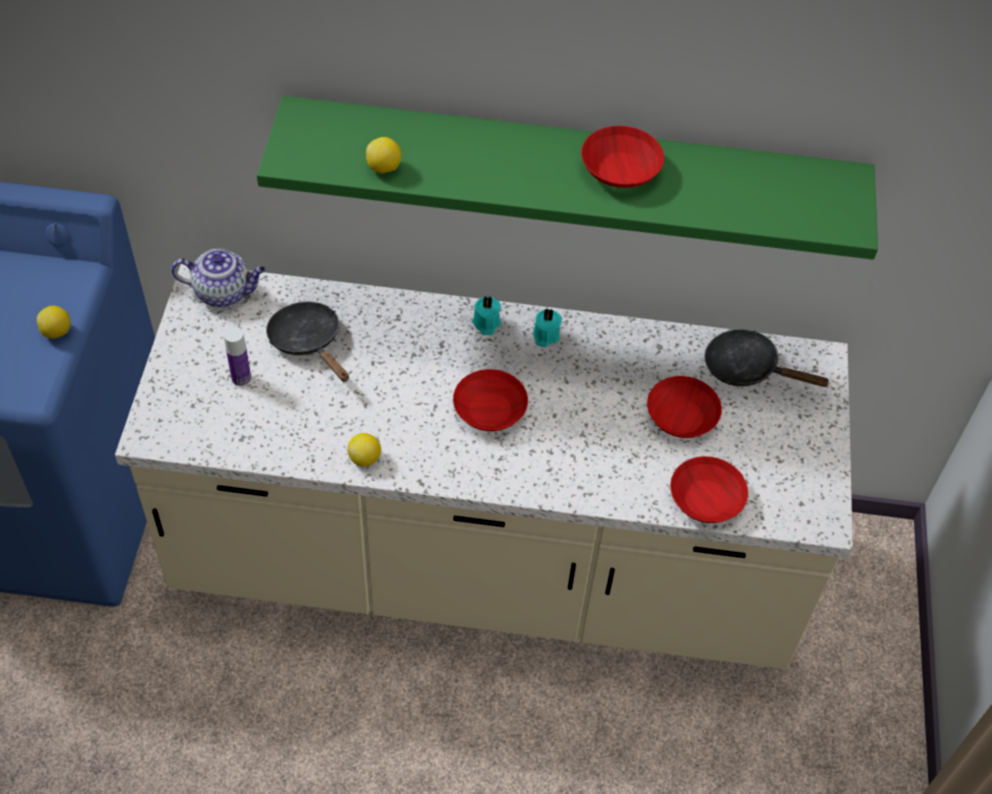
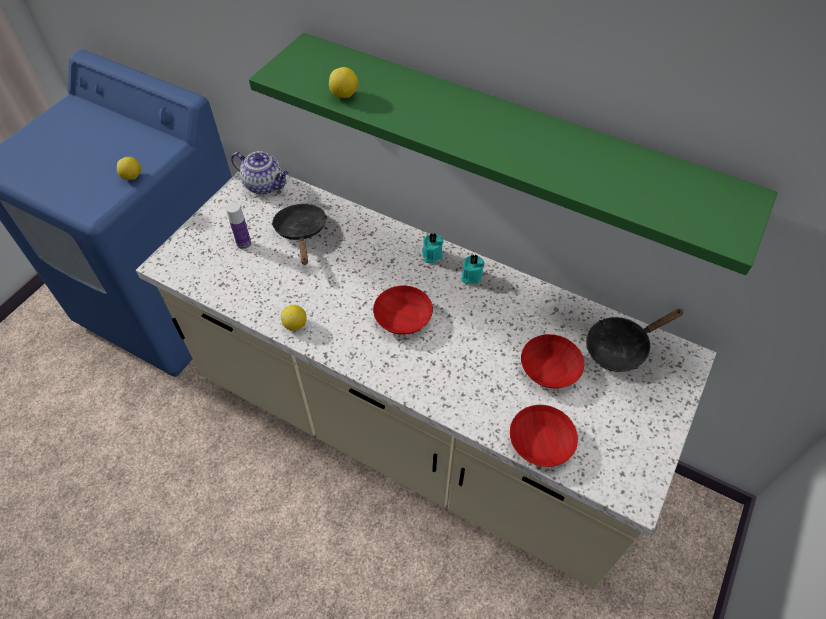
camera: 25 degrees right, 0 degrees up
red bowl [581,126,664,188] -> none
black frying pan [704,329,830,387] -> black frying pan turned 75 degrees counterclockwise [586,309,684,372]

